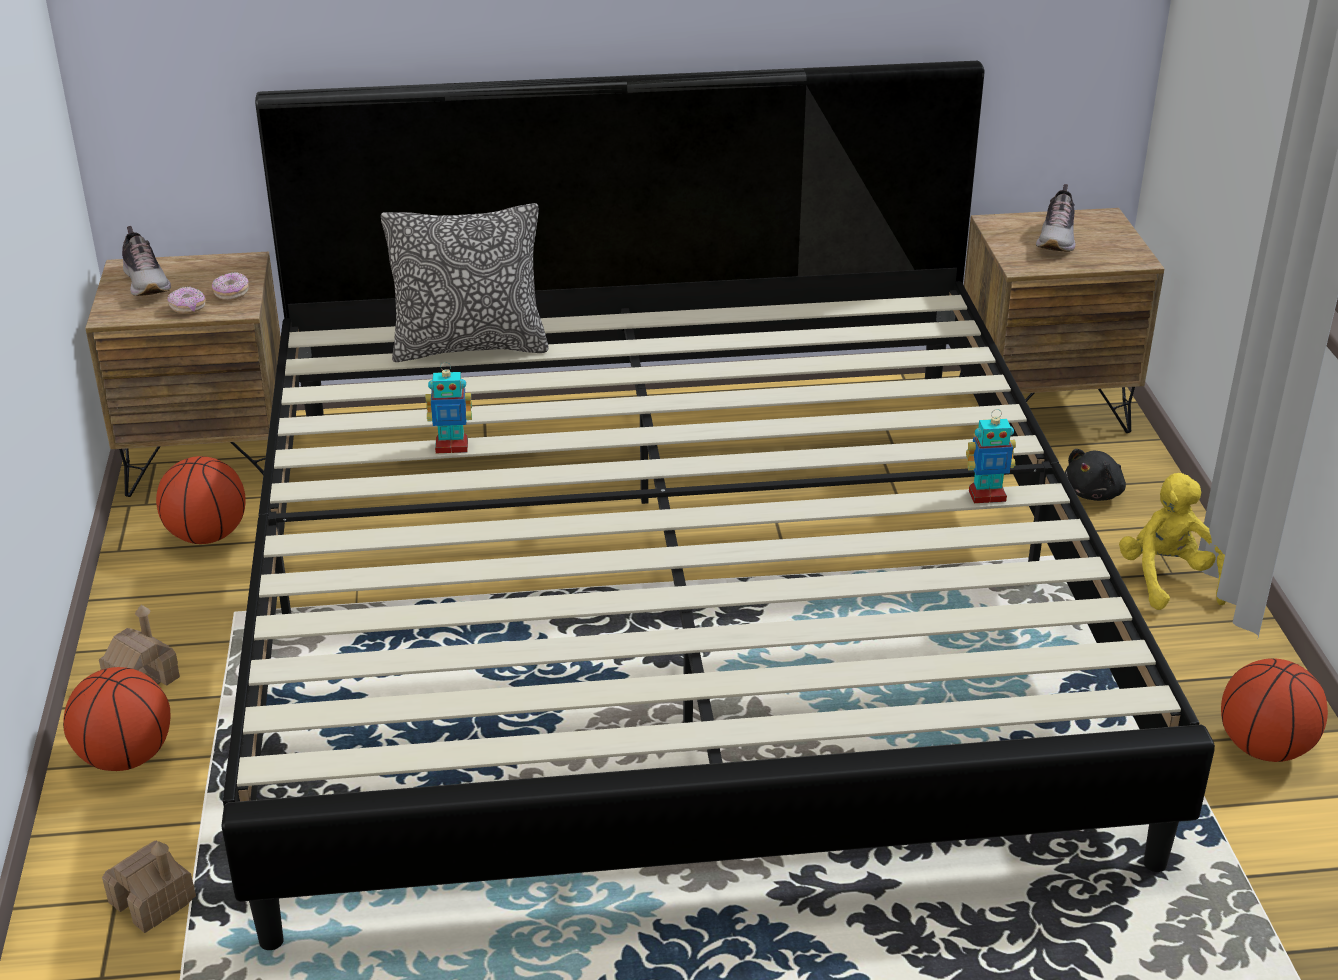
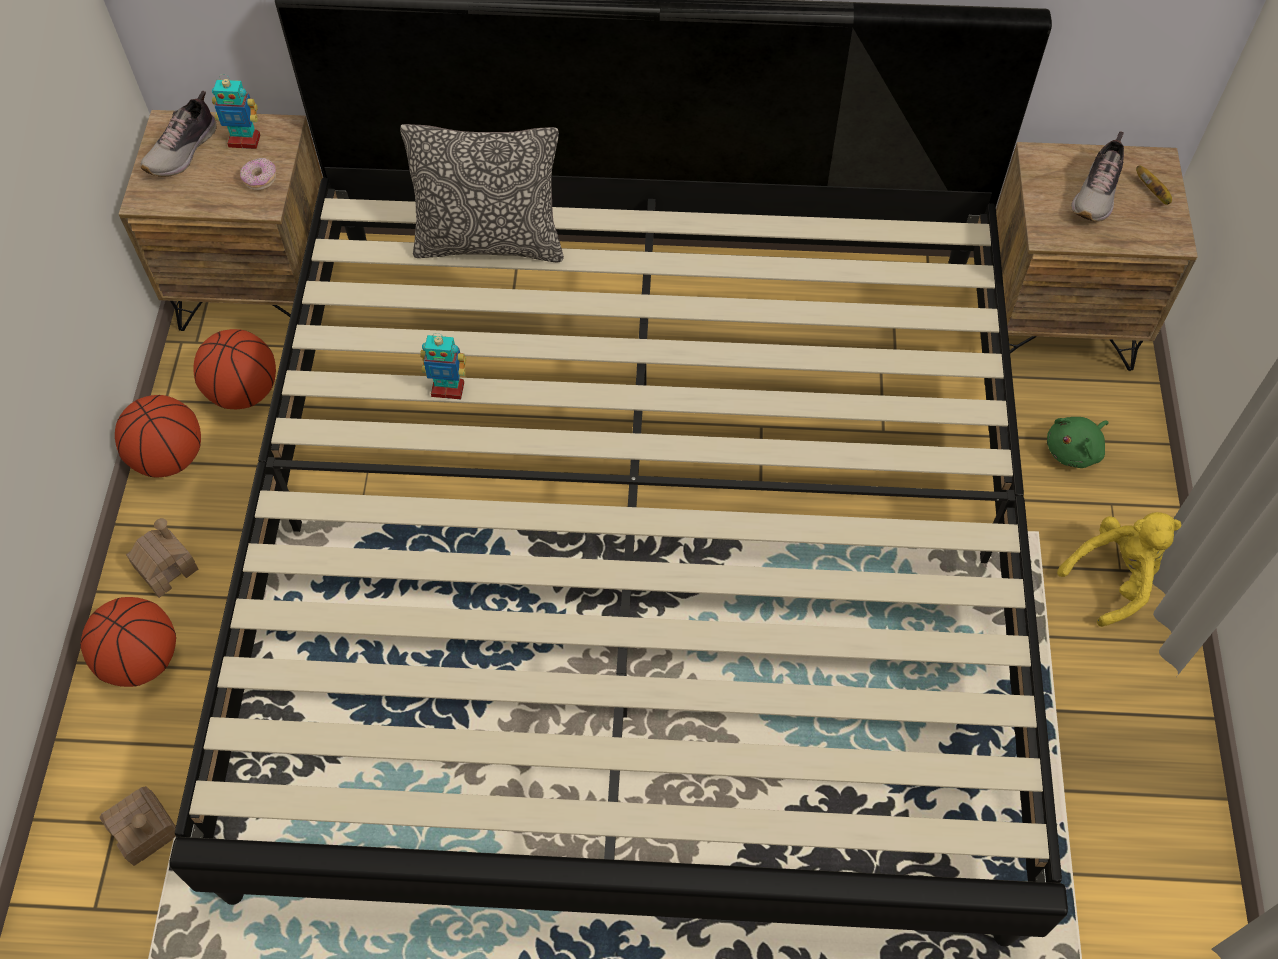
camera: 10 degrees right, 25 degrees up
shoe [122,226,171,296] -> shoe turned 45 degrees clockwise [141,91,217,177]
donut [167,287,206,314] -> none
toy robot [966,409,1016,503] -> toy robot moved to [212,74,260,149]
black plush toy [1065,449,1126,501] -> green plush toy [1047,417,1109,468]
yellow plush toy [1119,473,1226,610] -> yellow plush toy turned 60 degrees clockwise [1057,512,1181,627]
basketball [1221,658,1328,762] -> basketball moved to [115,395,201,478]
none -> banana [1136,165,1172,205]

